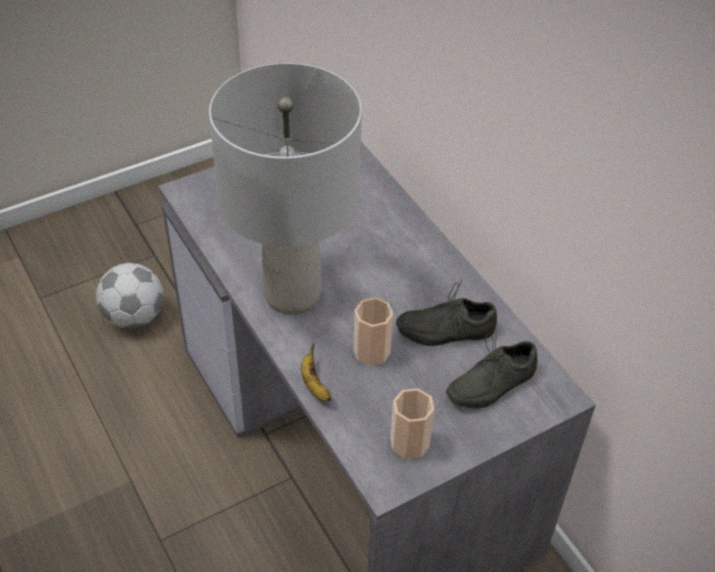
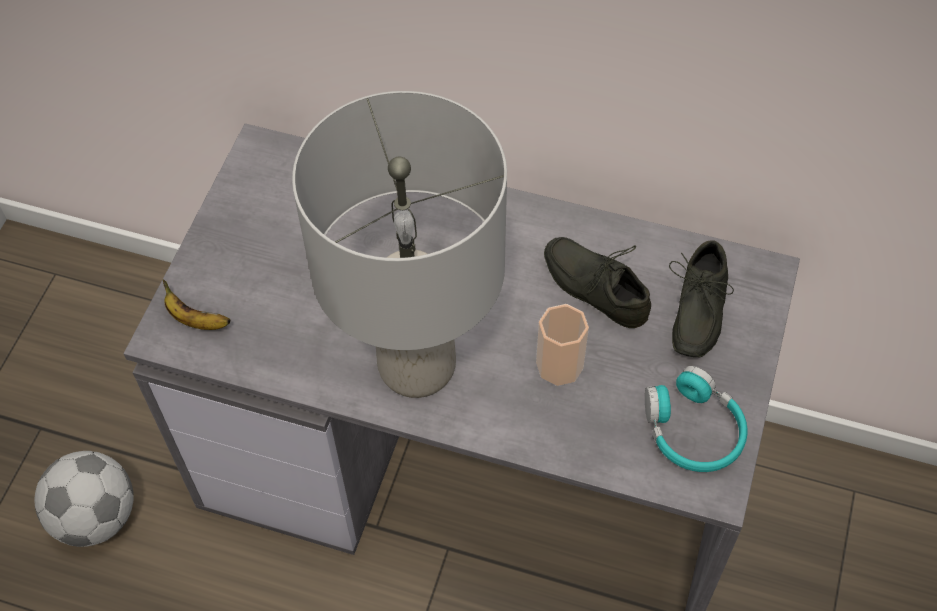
camera: 40 degrees left, 10 degrees up
banana [301,343,332,401] -> banana moved to [163,279,230,330]
cup [390,388,434,459] -> turquoise headphones [645,366,747,472]
grey shoe [396,280,497,346] -> grey shoe turned 90 degrees clockwise [544,237,651,328]

